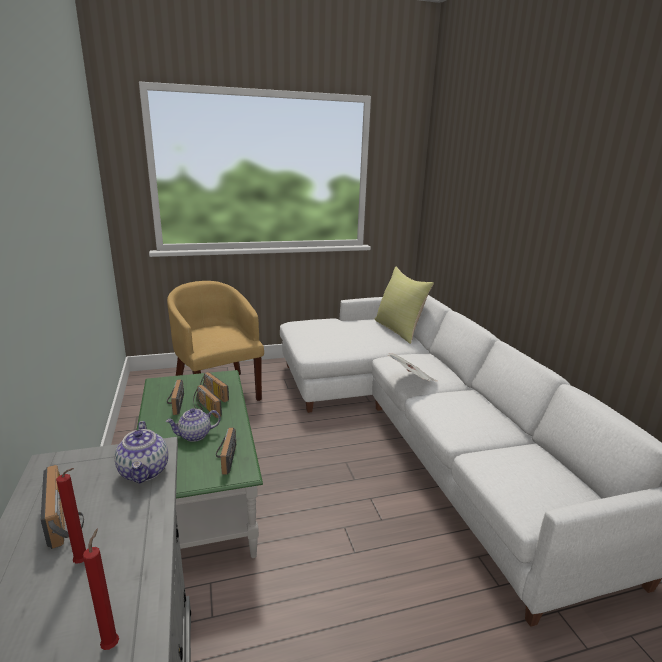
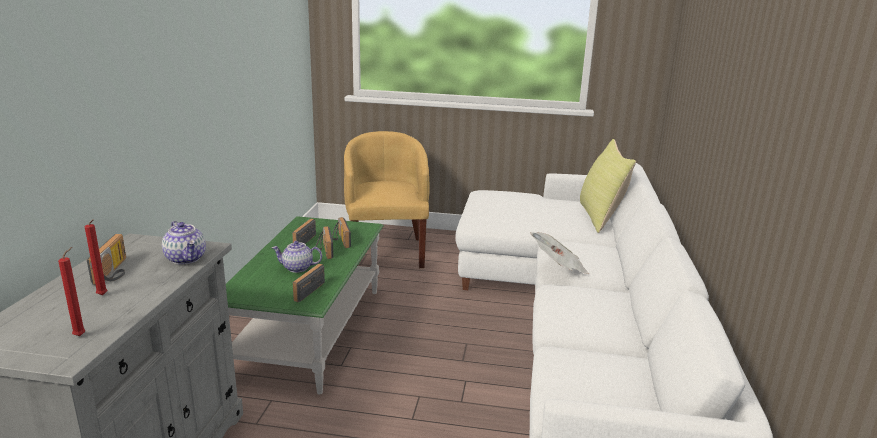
camera: 25 degrees right, 0 degrees up
teapot [115,421,168,484] -> teapot turned 45 degrees counterclockwise [162,221,206,265]

